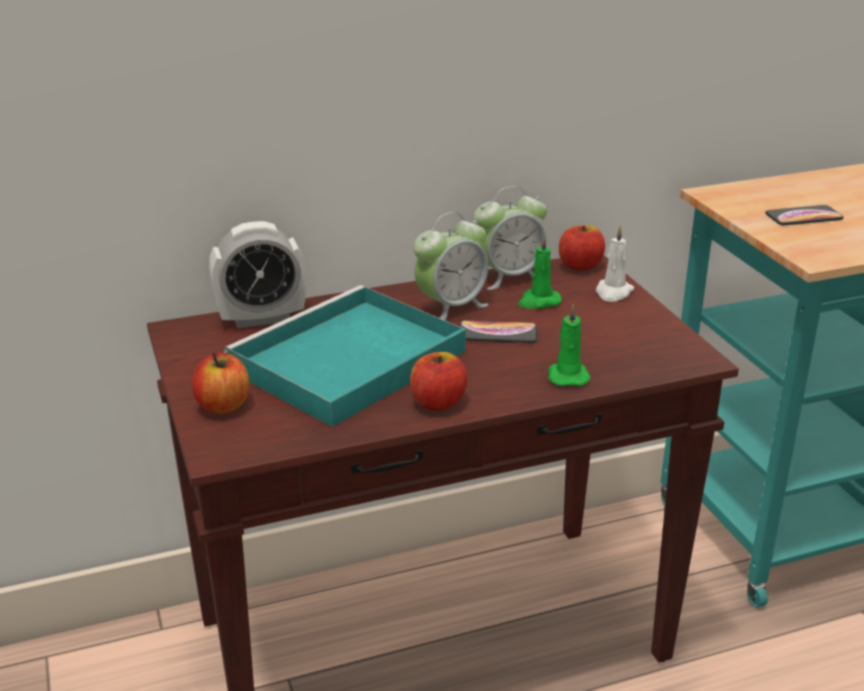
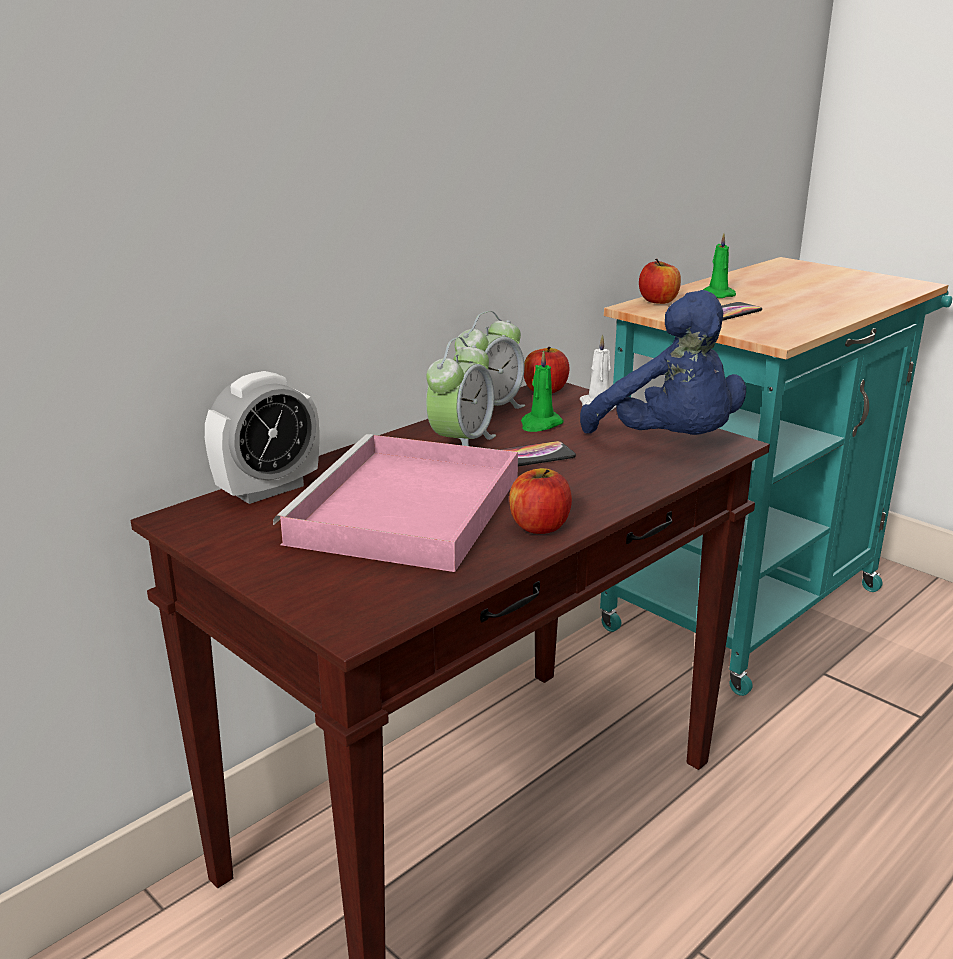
camera: 25 degrees left, 5 degrees down
apple [192,353,250,414] -> apple moved to [639,259,681,304]
turquoise tray [224,285,466,427] -> pink tray [273,434,518,572]
green candle [548,304,591,386] -> green candle moved to [703,233,736,298]
none -> blue plush toy [580,290,746,435]

